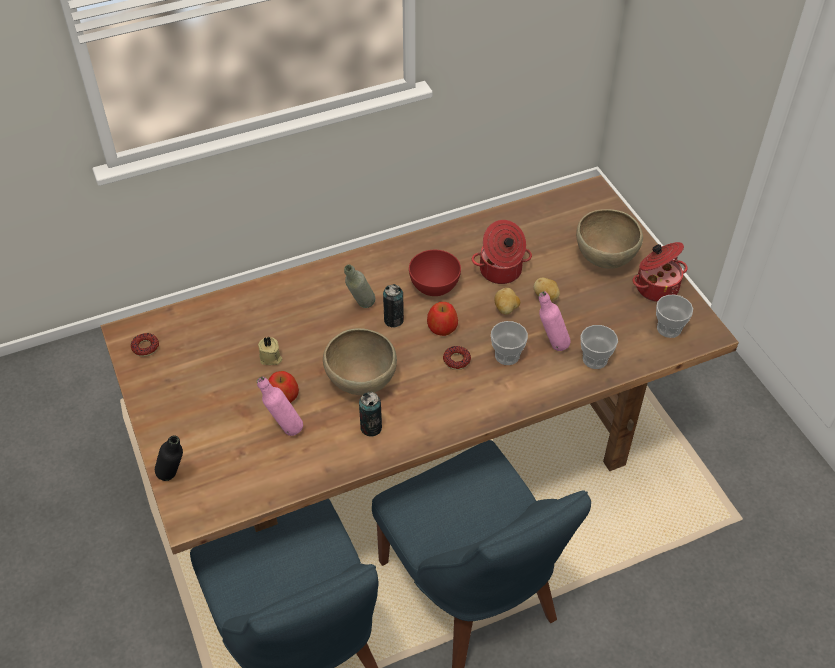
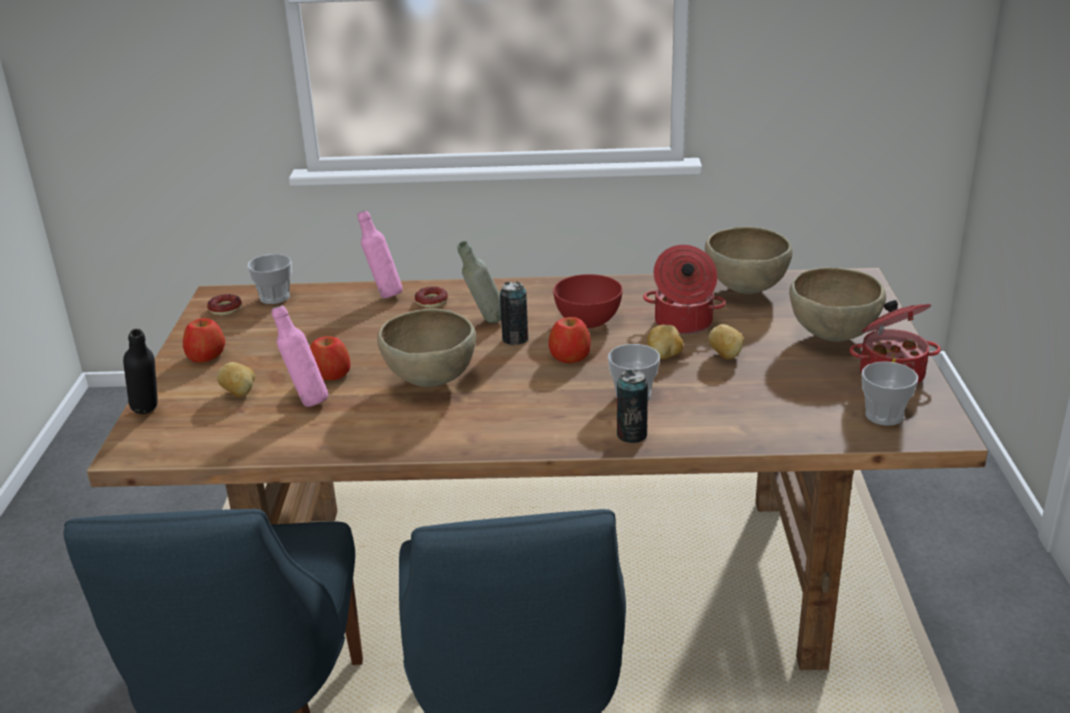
camera: 25 degrees right, 20 degrees down
beige candle [258,336,282,365] -> none
can [359,392,382,437] -> can moved to [617,370,648,443]
donut [443,346,471,370] -> donut moved to [415,287,448,308]
pink bottle [539,291,571,351] -> pink bottle moved to [357,210,403,298]
cup [580,325,618,369] -> cup moved to [247,254,292,304]
none -> apple [183,318,225,363]
none -> potato [217,362,255,397]
none -> brown bowl [705,227,793,294]

